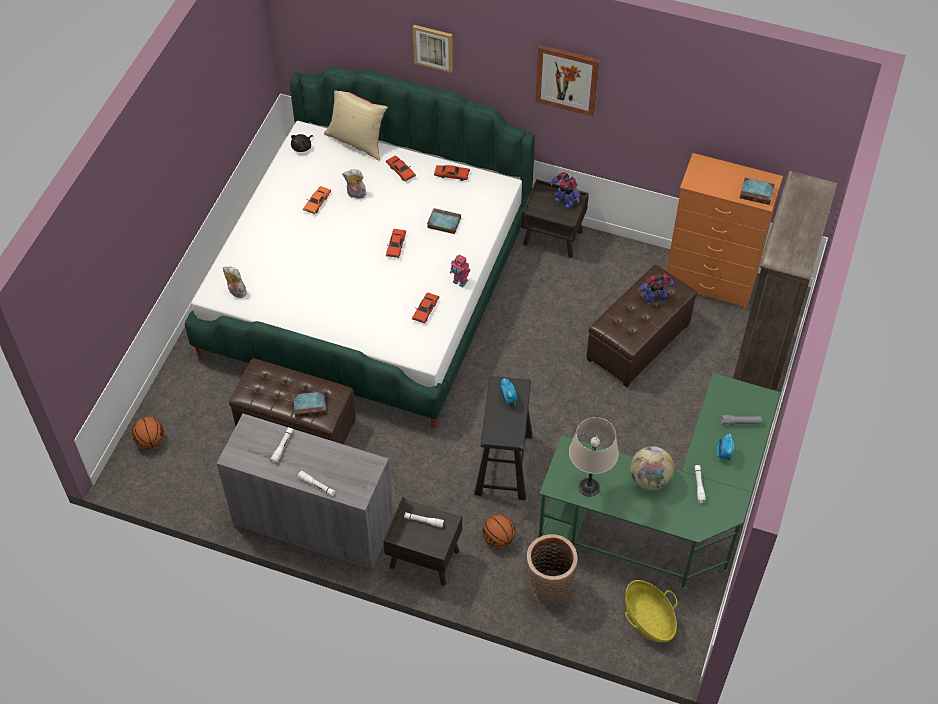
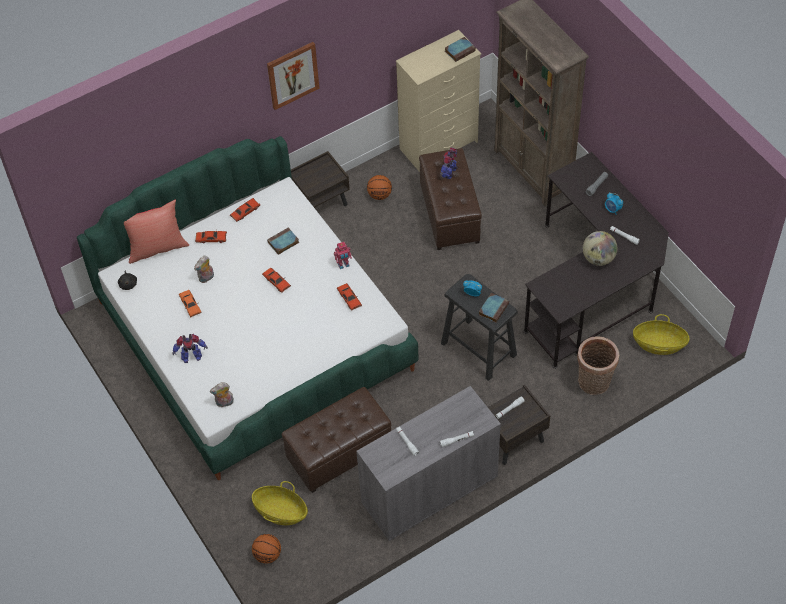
camera: 50 degrees left, 0 degrees up
book [293,391,326,417] -> book moved to [479,293,509,323]
beige pillow [324,90,388,161] -> red pillow [124,200,189,264]
picture [413,25,453,73] -> none
basketball [482,515,515,548] -> basketball moved to [367,175,392,200]
green desk [539,373,780,590] -> black desk [523,152,669,369]
toy robot [549,172,580,209] -> toy robot moved to [172,334,208,363]
beige table lamp [569,417,619,497] -> none
orange dresser [667,153,783,311] -> beige dresser [396,30,481,172]
none -> basket [252,481,308,525]

